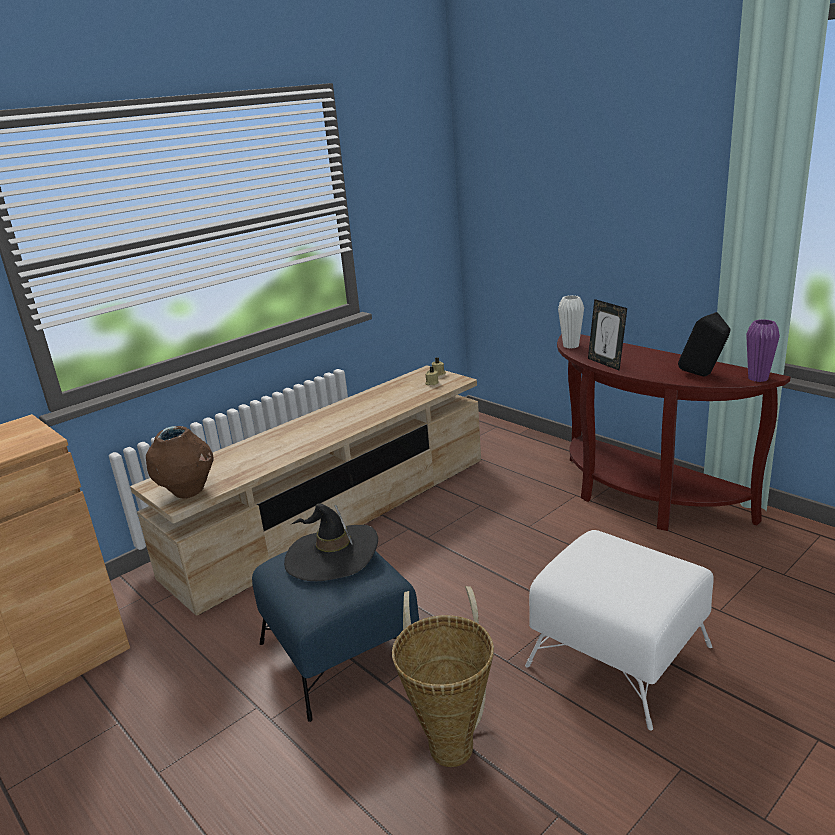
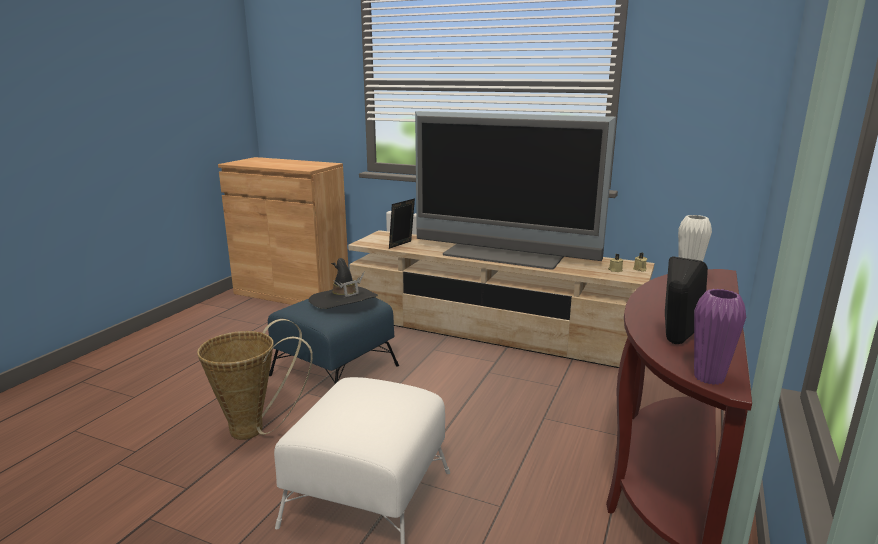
camera: 65 degrees right, 5 degrees down
brown vase [146,426,214,498] -> none
picture frame [588,299,627,371] -> picture frame moved to [389,198,415,249]
none -> television [415,111,616,270]

